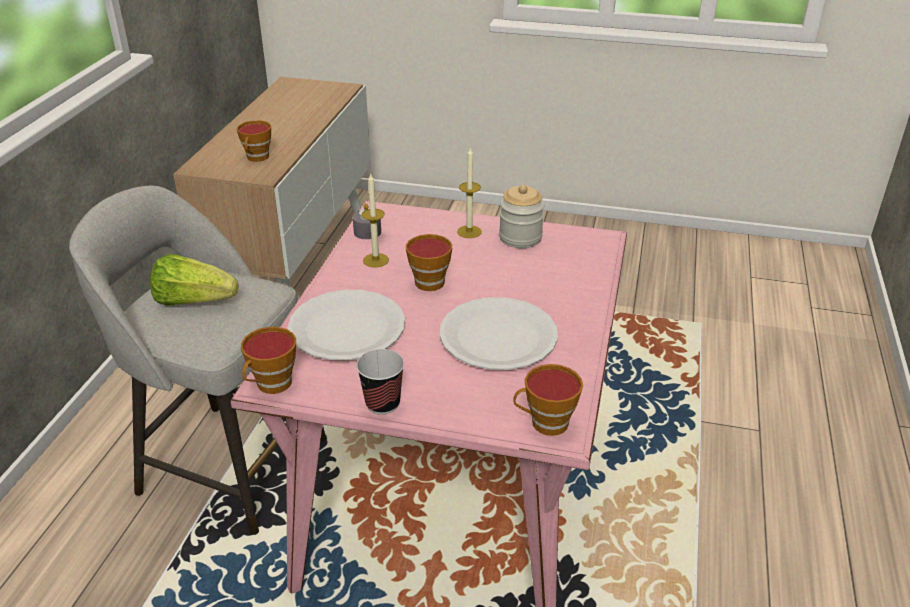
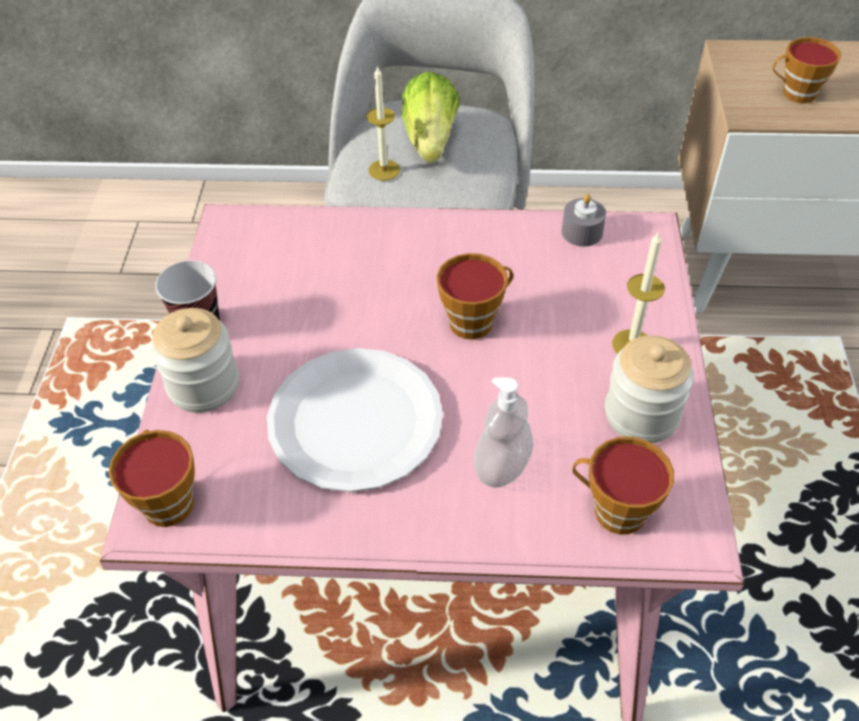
camera: 80 degrees right, 15 degrees up
cup [241,327,296,394] -> cup moved to [572,437,674,535]
white plate [288,290,405,360] -> none
candle [362,172,389,267] -> candle moved to [366,65,400,181]
none -> jar [151,308,239,413]
none -> soap dispenser [474,377,533,488]

